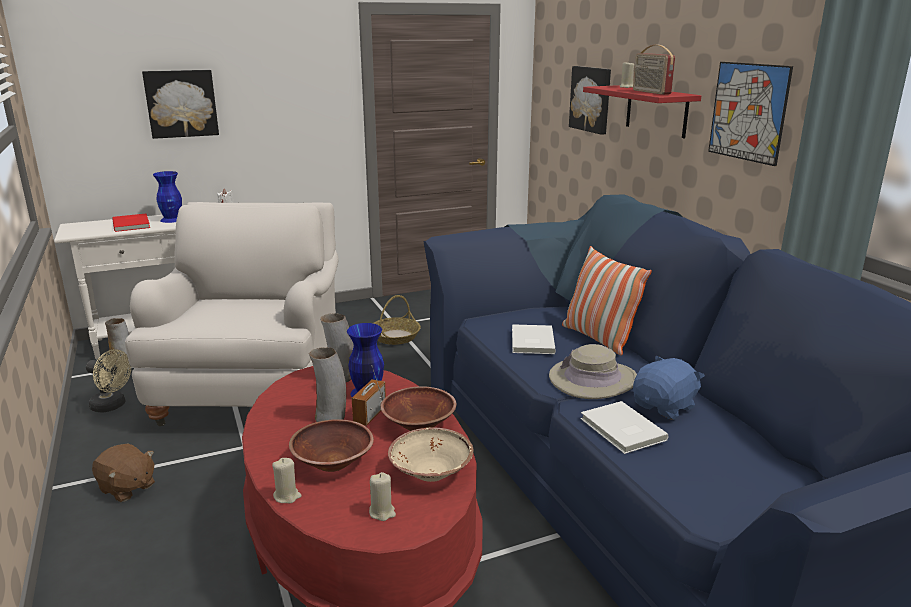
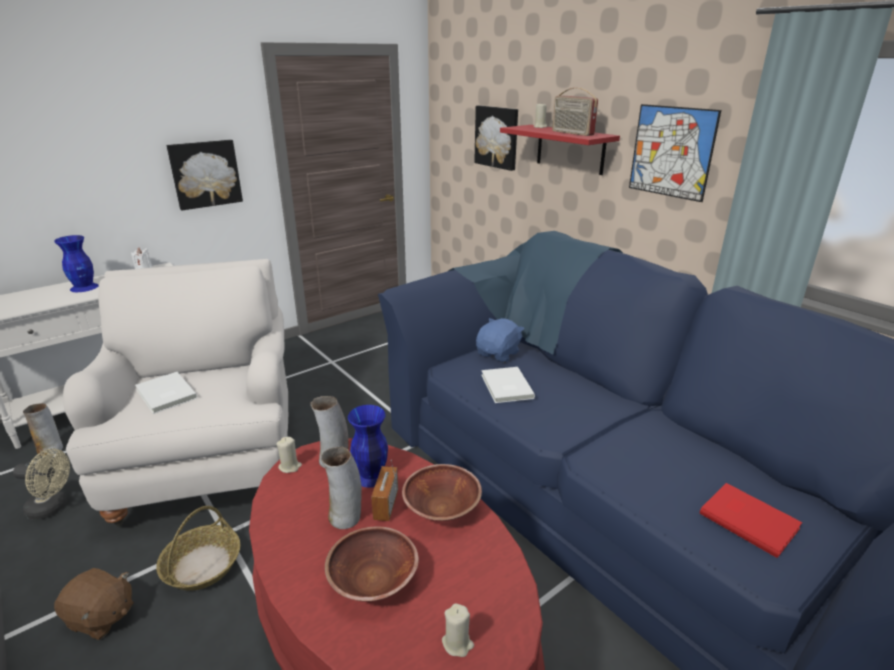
camera: 15 degrees left, 5 degrees up
red book [112,213,150,232] -> red book moved to [700,483,802,558]
picture [142,70,219,139] -> picture moved to [167,140,243,210]
beige candle [272,458,302,503] -> beige candle moved to [277,437,302,473]
basket [373,295,421,345] -> basket moved to [156,506,240,591]
beige bowl [388,427,473,482] -> none
beige hat [549,344,637,399] -> none
pillow [562,246,652,355] -> none
white book [580,401,668,454] -> white book moved to [135,372,197,414]
blue plush toy [633,356,705,420] -> blue plush toy moved to [476,318,524,362]

